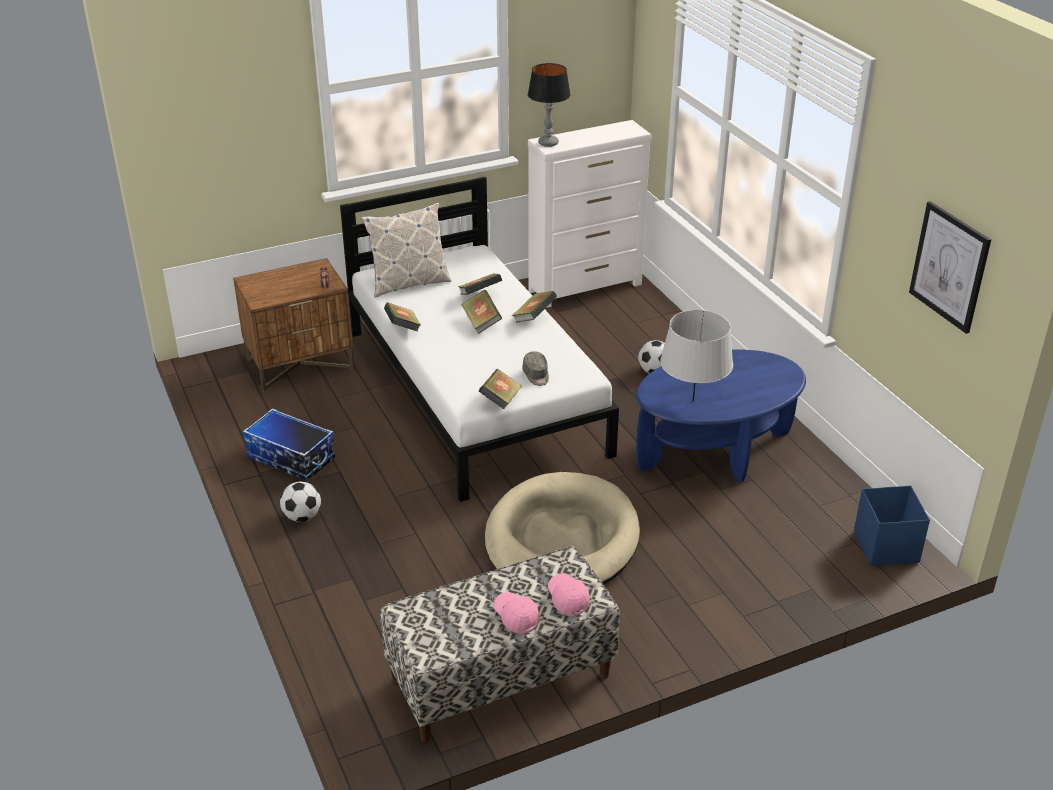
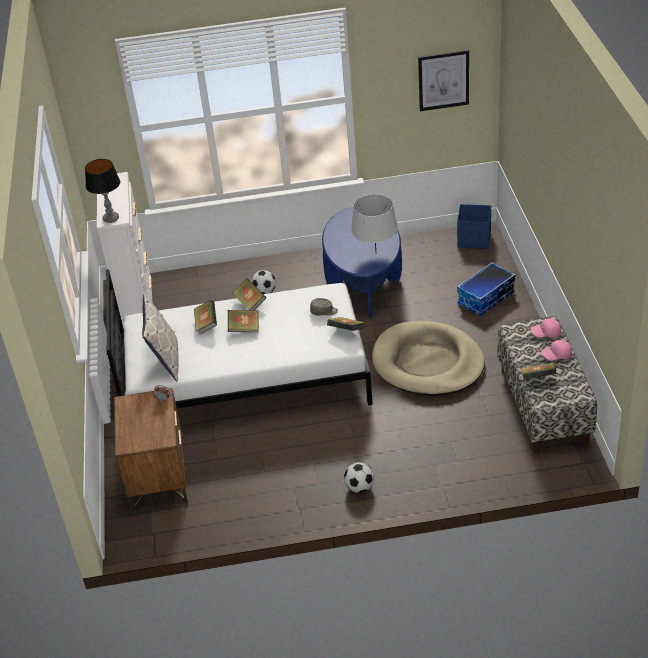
camera: 70 degrees left, 5 degrees up
storage box [243,408,335,481] -> storage box moved to [457,262,515,316]
book [384,303,421,332] -> book moved to [521,362,557,380]

